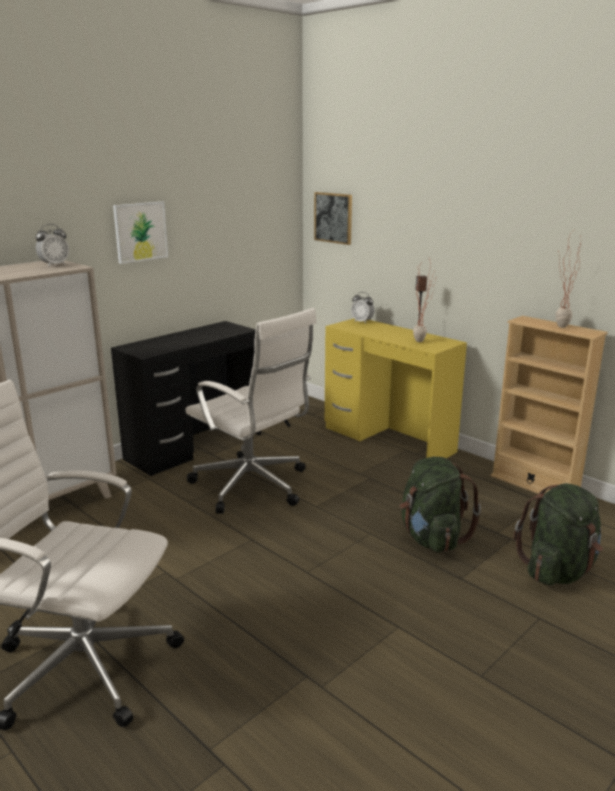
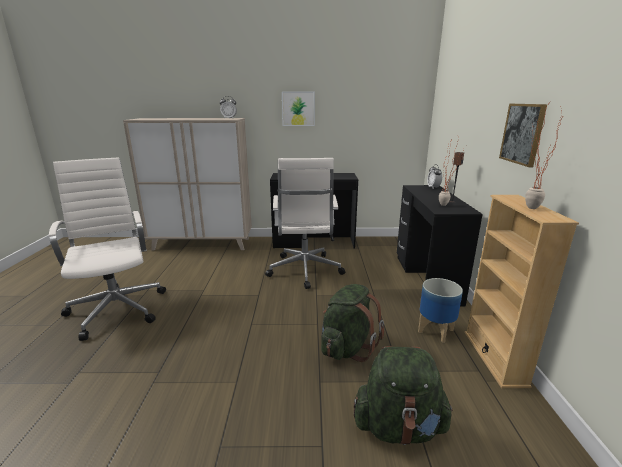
camera: 45 degrees right, 0 degrees up
picture [314,192,352,245] -> picture moved to [499,104,547,167]
yellow desk [325,318,467,458] -> black desk [397,185,483,306]
none -> planter [418,278,463,343]

